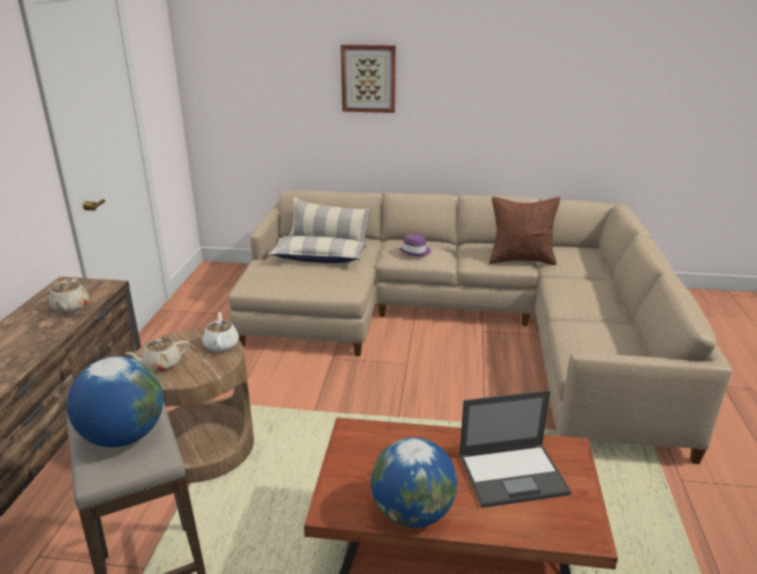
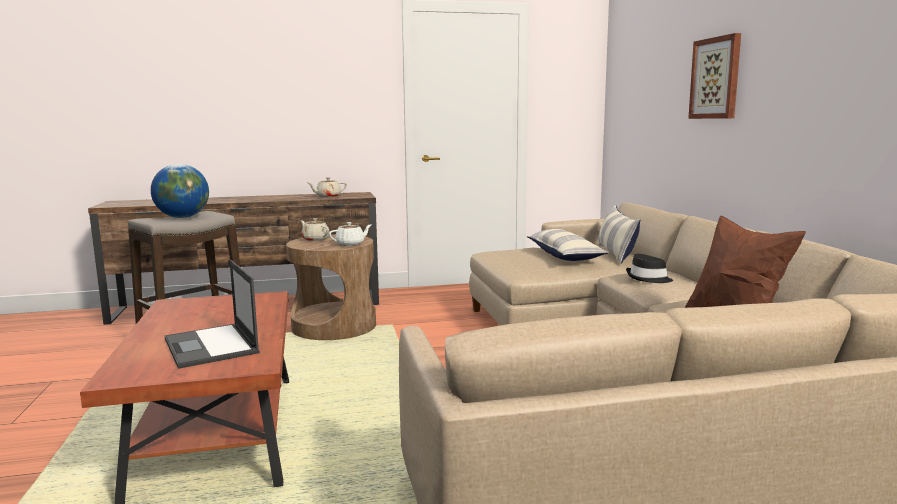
camera: 70 degrees right, 15 degrees down
globe [371,437,457,528] -> none
purple hat [399,234,431,256] -> black hat [626,254,673,283]

